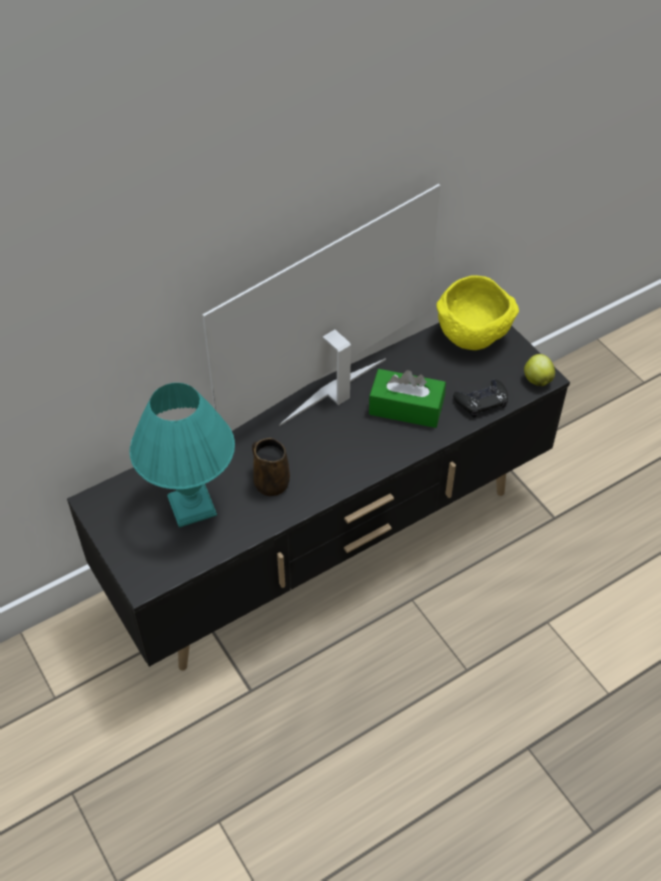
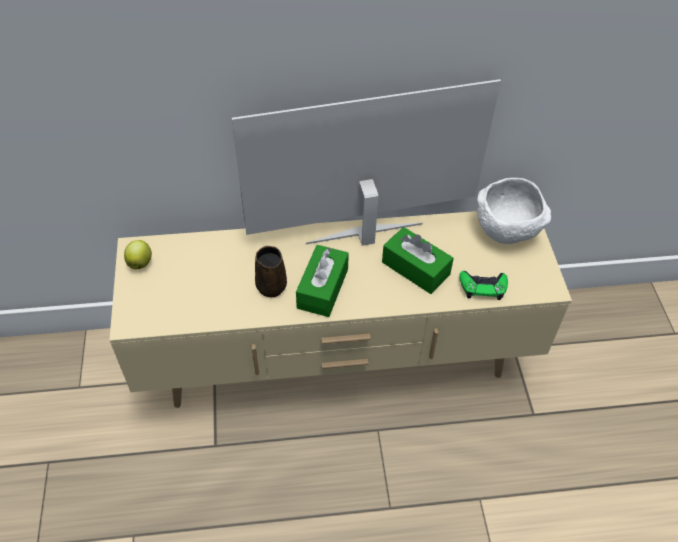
camera: 25 degrees right, 0 degrees up
black tv stand [67,323,570,671] -> beige tv stand [109,211,572,408]
turquoise table lamp [130,383,235,527] -> none
yellow bowl [436,275,519,350] -> white bowl [477,178,551,244]
black game controller [453,379,508,418] -> green game controller [459,271,508,300]
apple [524,354,555,386] -> apple moved to [124,240,152,269]
none -> green tissue box [296,245,349,317]

